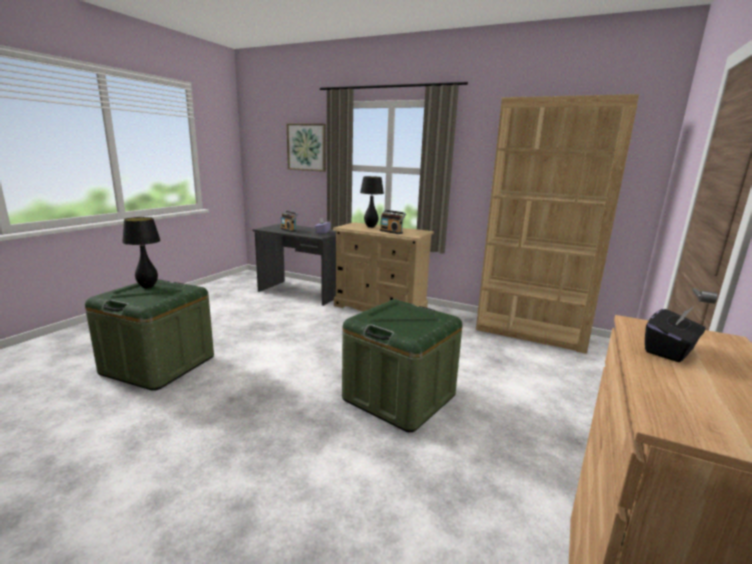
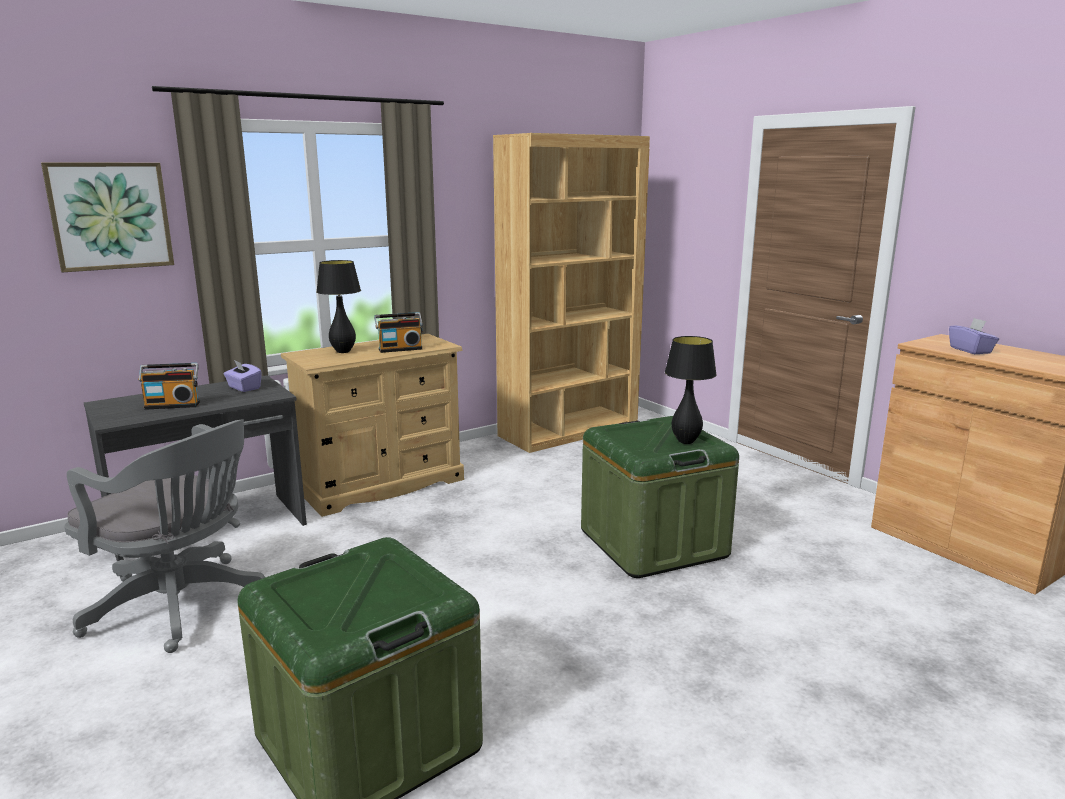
camera: 60 degrees left, 0 degrees up
black table lamp [122,217,161,288] -> black table lamp moved to [665,336,717,444]
black tissue box [645,307,705,362] -> purple tissue box [949,318,999,354]
none -> grey office chair [64,419,265,653]

